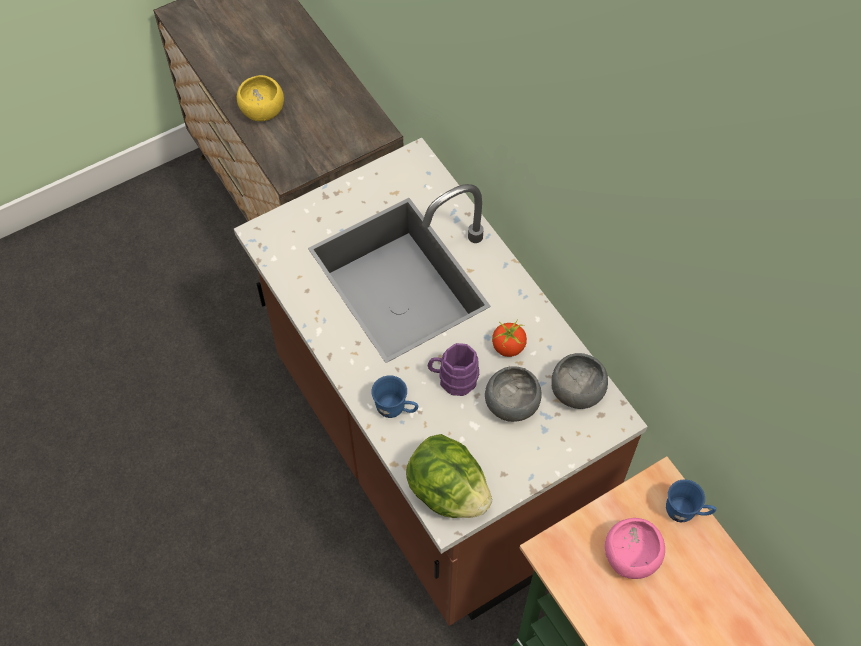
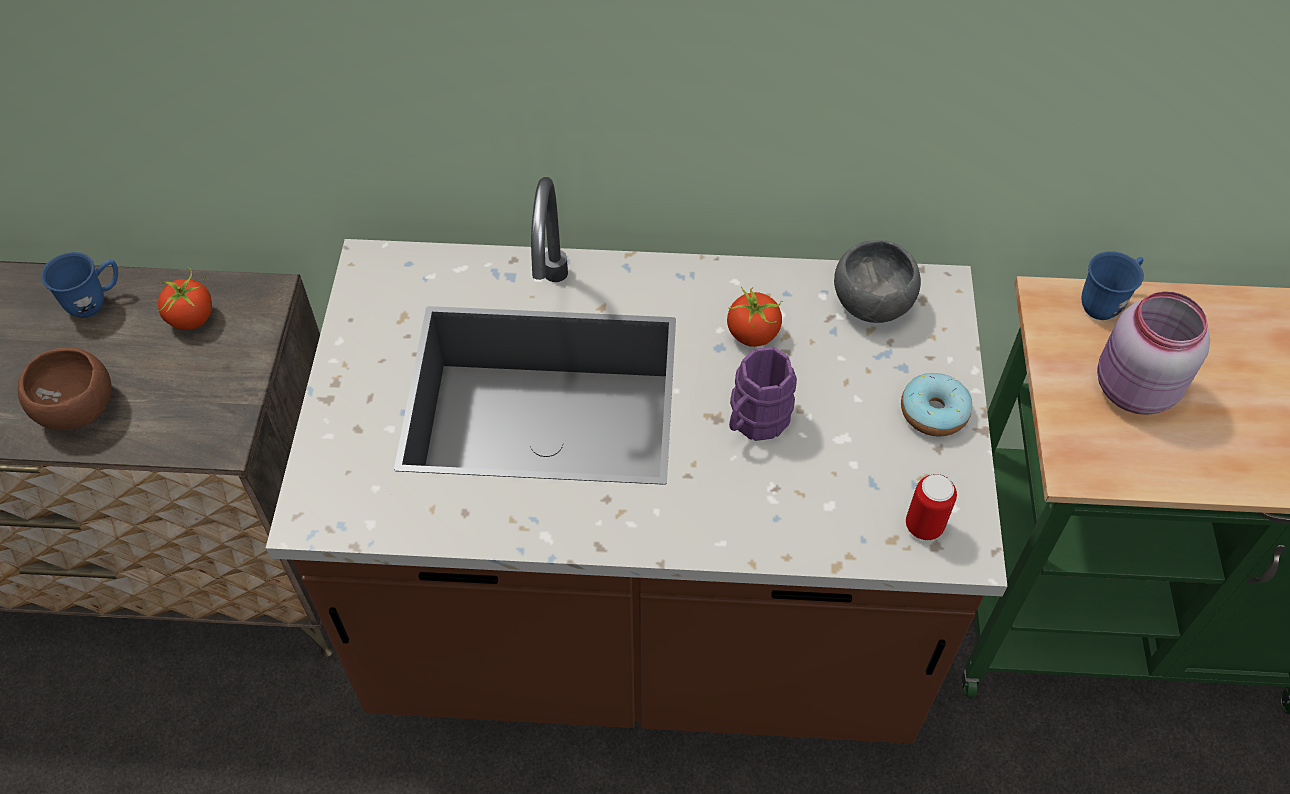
camera: 55 degrees left, 5 degrees down
yellow bowl [237,75,284,121] -> brown bowl [18,347,112,430]
blue mug [371,375,418,418] -> blue mug moved to [41,252,118,318]
lettuce [406,434,492,518] -> can [906,474,957,540]
grey bowl [485,366,541,422] -> none
pink bowl [605,518,665,579] -> pink jar [1097,291,1210,415]
none -> tomato [158,267,212,330]
none -> donut [901,373,972,437]

